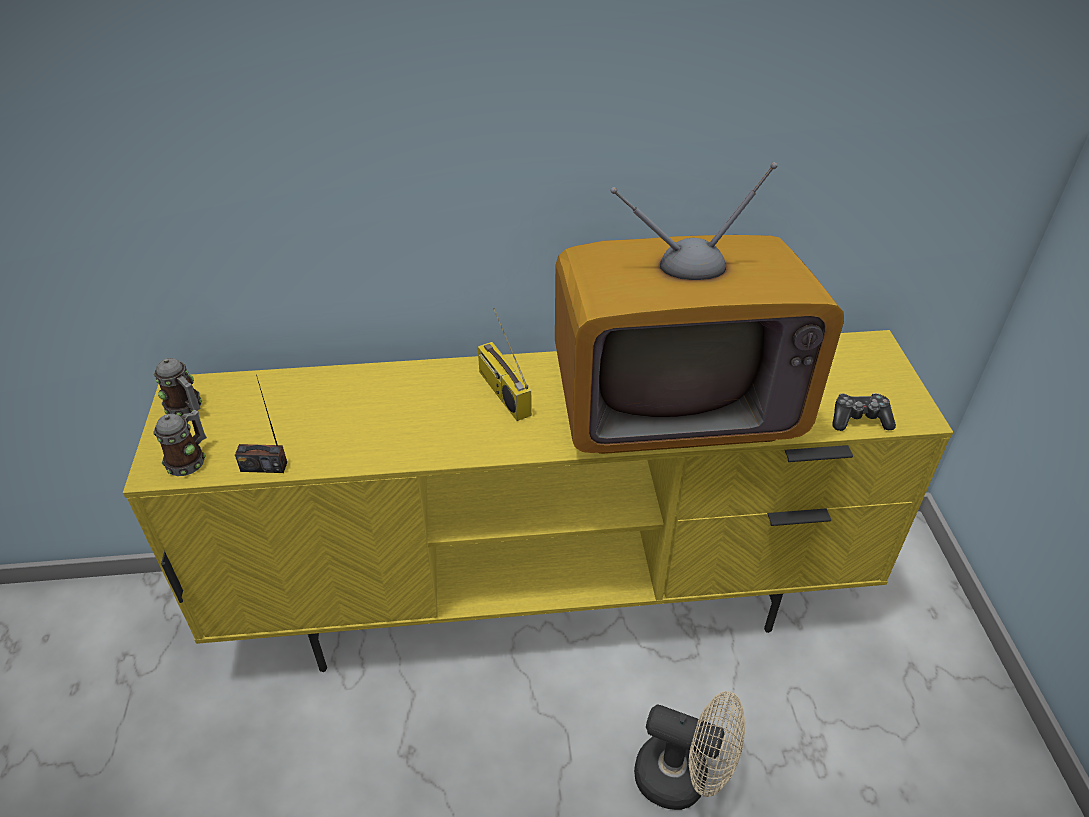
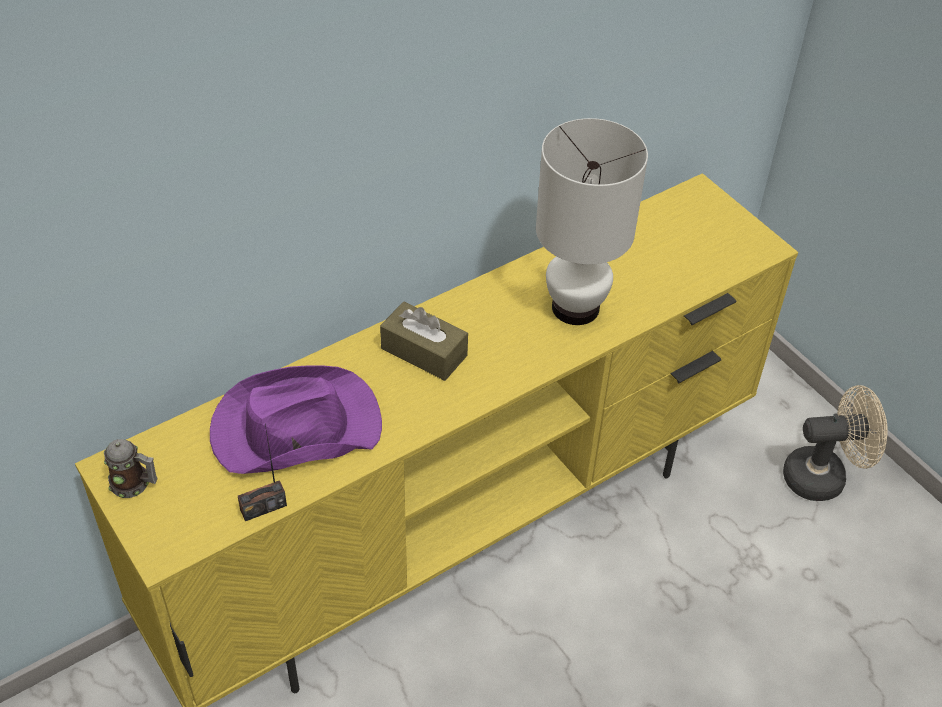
camera: 30 degrees left, 5 degrees up
mug [153,409,207,476] -> none
radio [478,308,532,421] -> brown tissue box [380,302,468,381]
television [555,162,844,454] -> white table lamp [536,118,648,325]
beige fan [634,691,745,810] -> beige fan moved to [783,385,888,501]
game controller [833,393,896,431] -> none
none -> purple hat [210,366,382,474]

